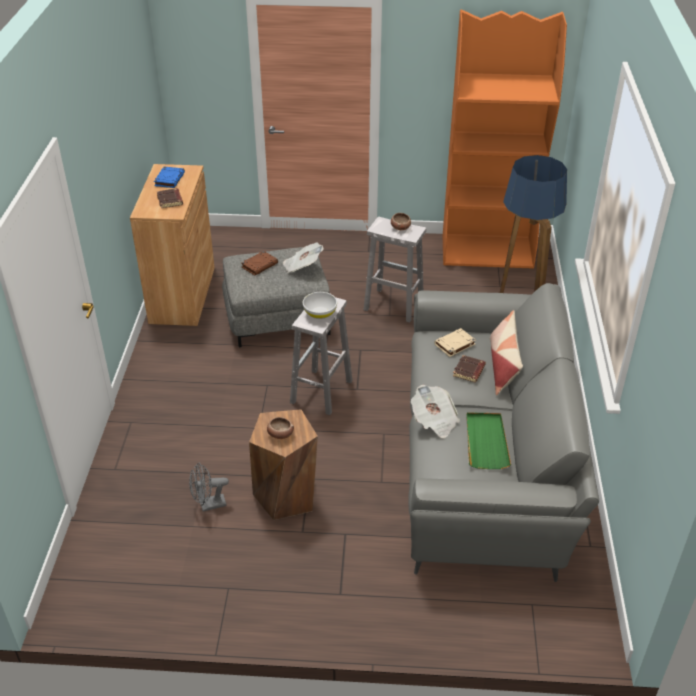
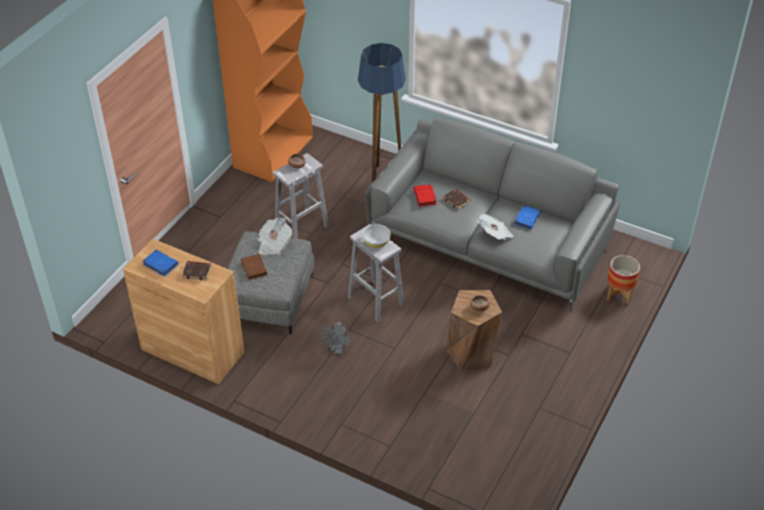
camera: 65 degrees left, 5 degrees up
grey fan [189,463,229,512] -> grey fan moved to [320,322,352,354]
beige book [434,328,476,357] -> red book [413,184,437,207]
green tray [466,413,511,469] -> blue book [514,205,541,230]
pillow [490,310,523,396] -> none
none -> planter [607,255,640,304]

